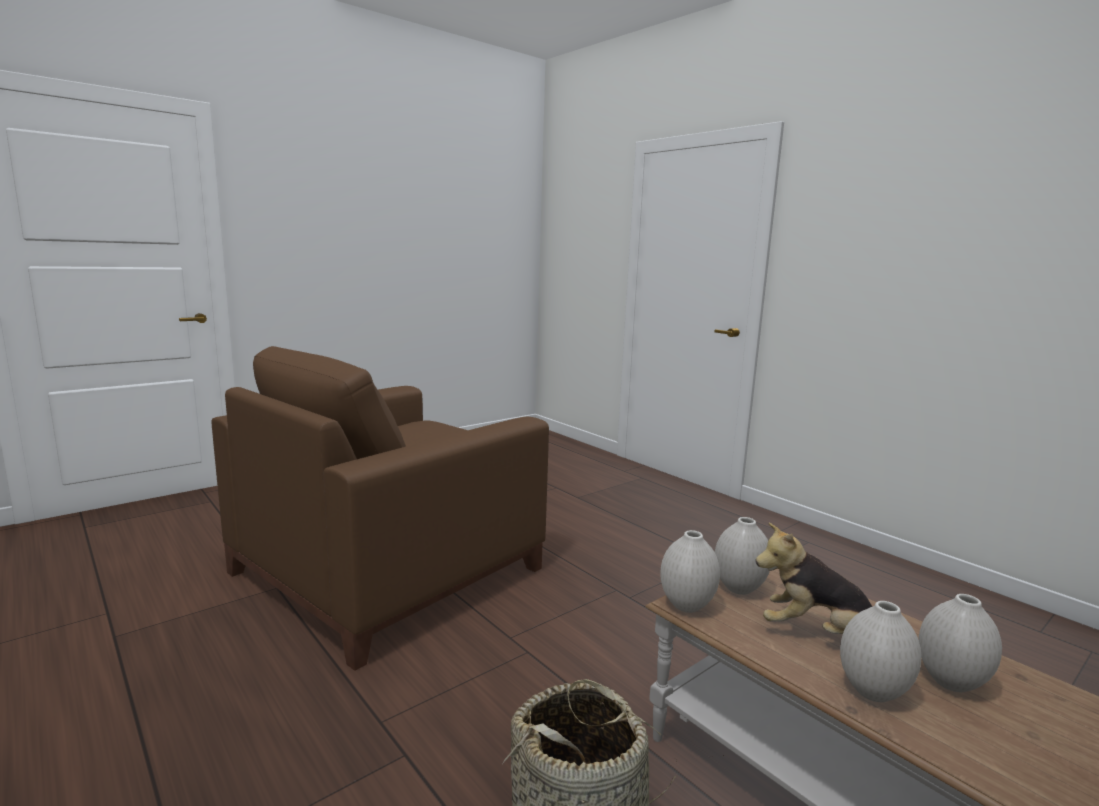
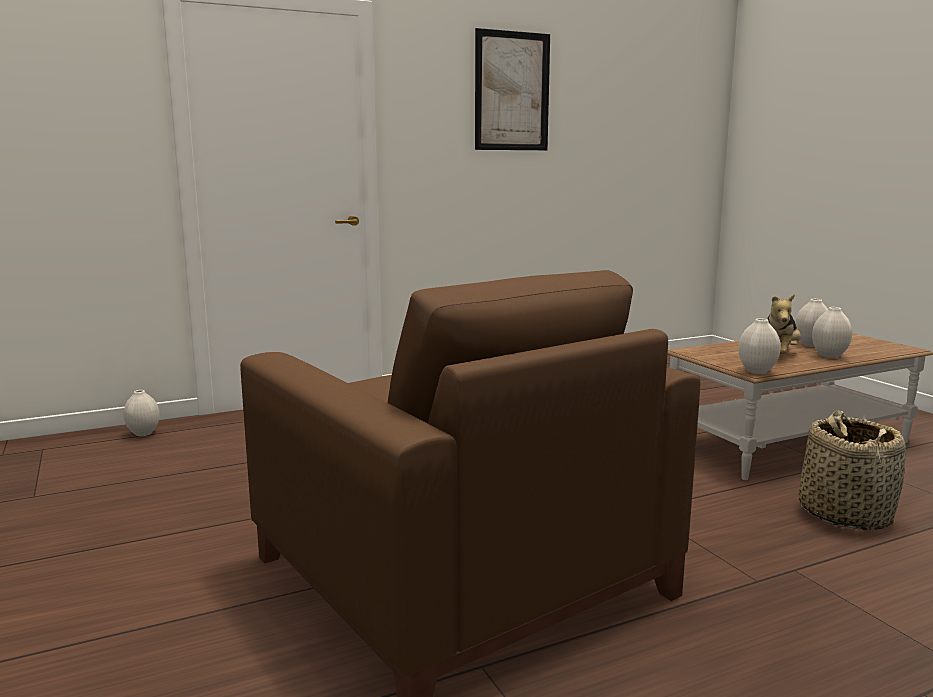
camera: 75 degrees left, 0 degrees up
white vase [715,517,770,595] -> white vase moved to [124,390,159,436]
none -> picture [475,28,550,150]

